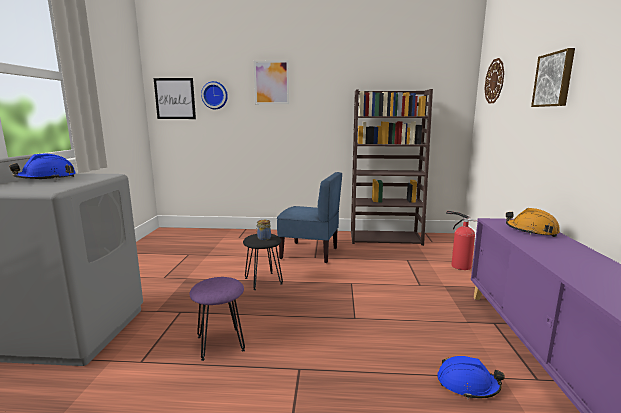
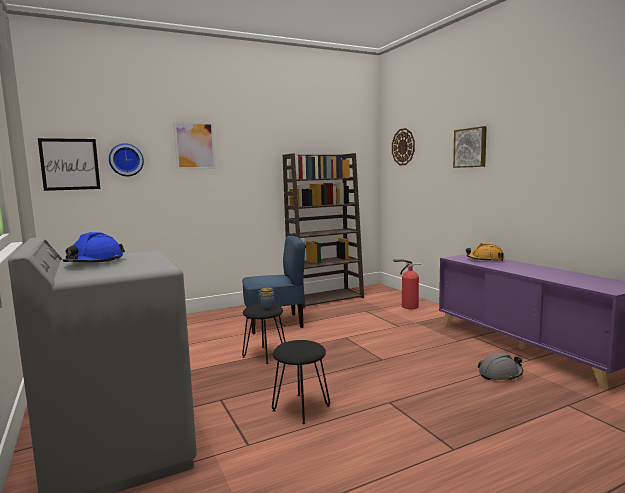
camera: 30 degrees left, 5 degrees down
purple stool [189,277,245,361] -> black stool [272,340,330,424]
blue hard hat [437,356,505,399] -> grey hard hat [478,352,523,381]

